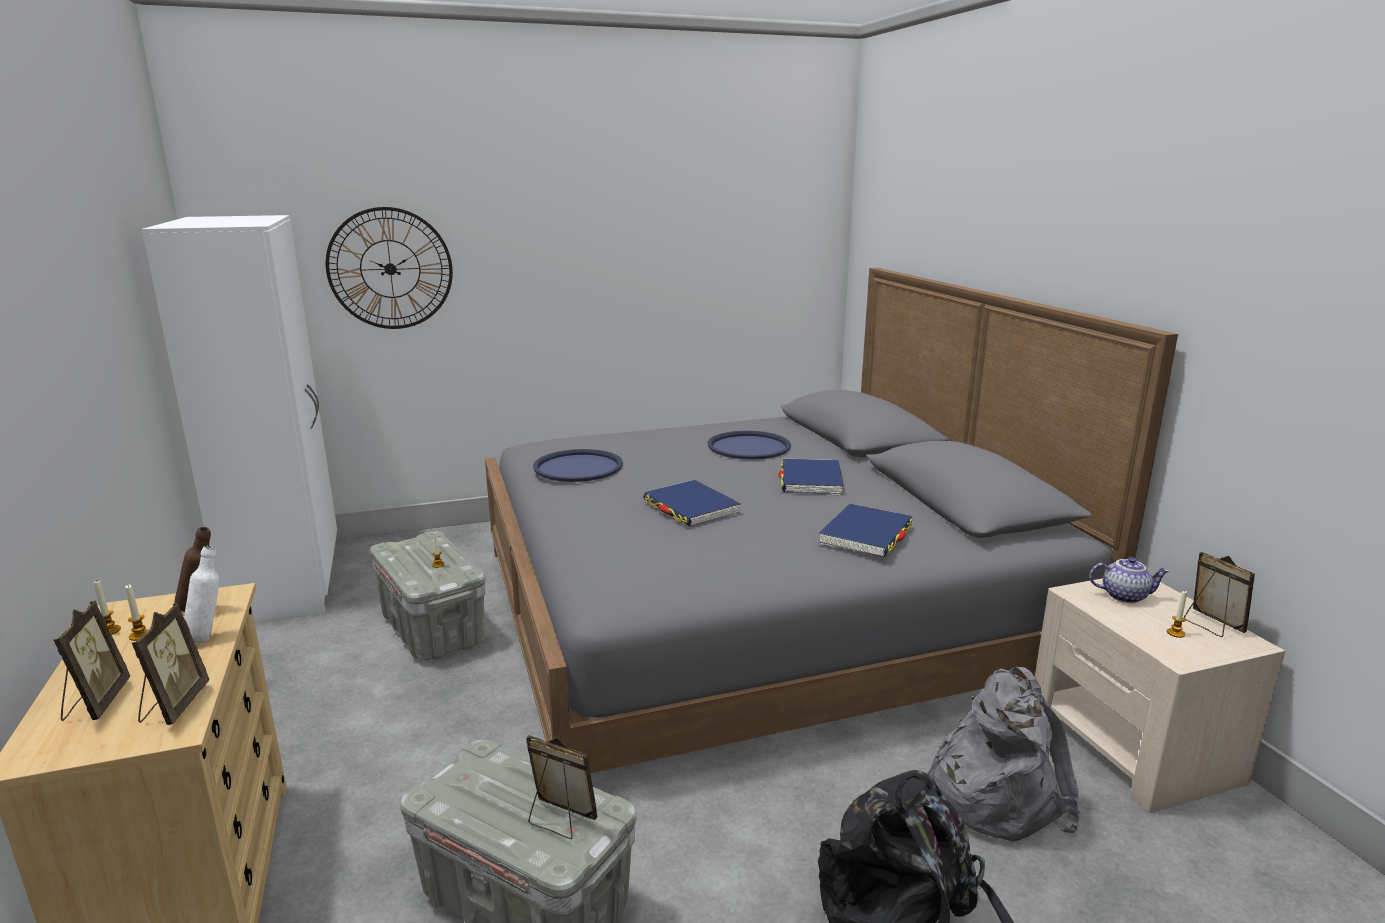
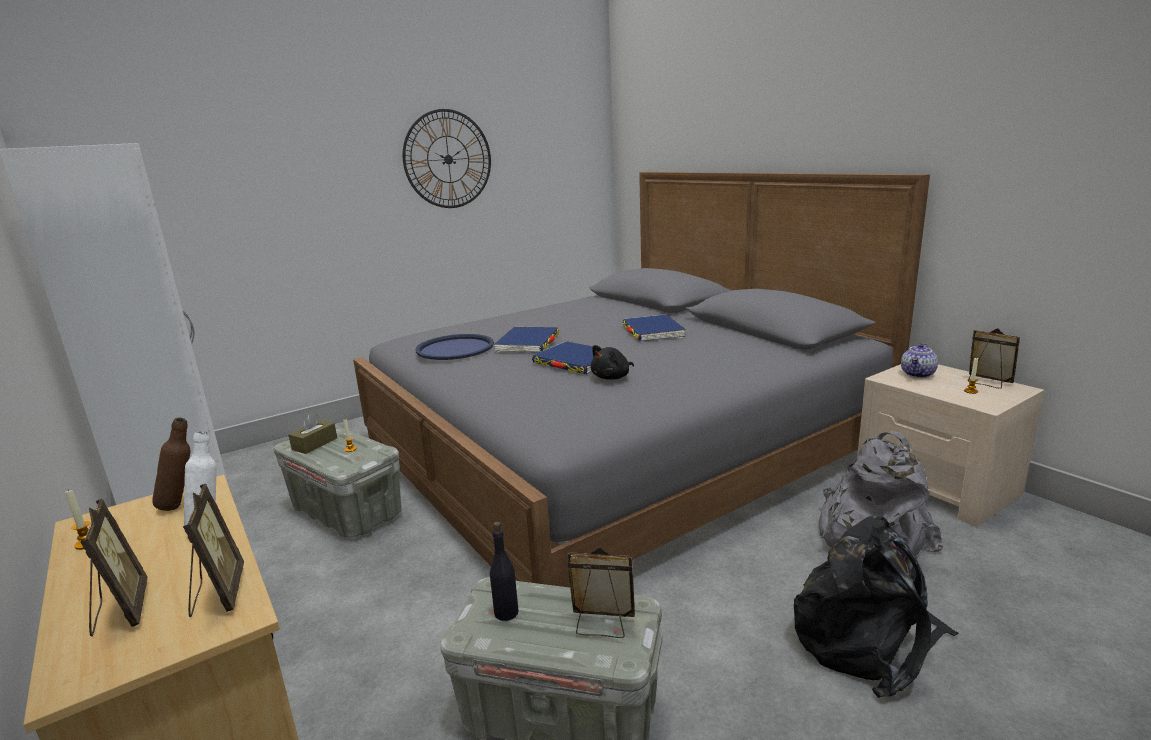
camera: 15 degrees left, 0 degrees up
candle [125,585,148,641] -> none
wall clock [326,207,453,329] -> wall clock moved to [403,109,491,208]
blue tray [708,431,791,460] -> none
blue book [819,504,913,557] -> blue book moved to [494,327,559,353]
teapot [1089,557,1170,603] -> teapot turned 135 degrees clockwise [901,343,938,378]
none -> brown tissue box [289,413,337,454]
none -> black bottle [490,522,519,621]
none -> black plush toy [590,345,634,380]

